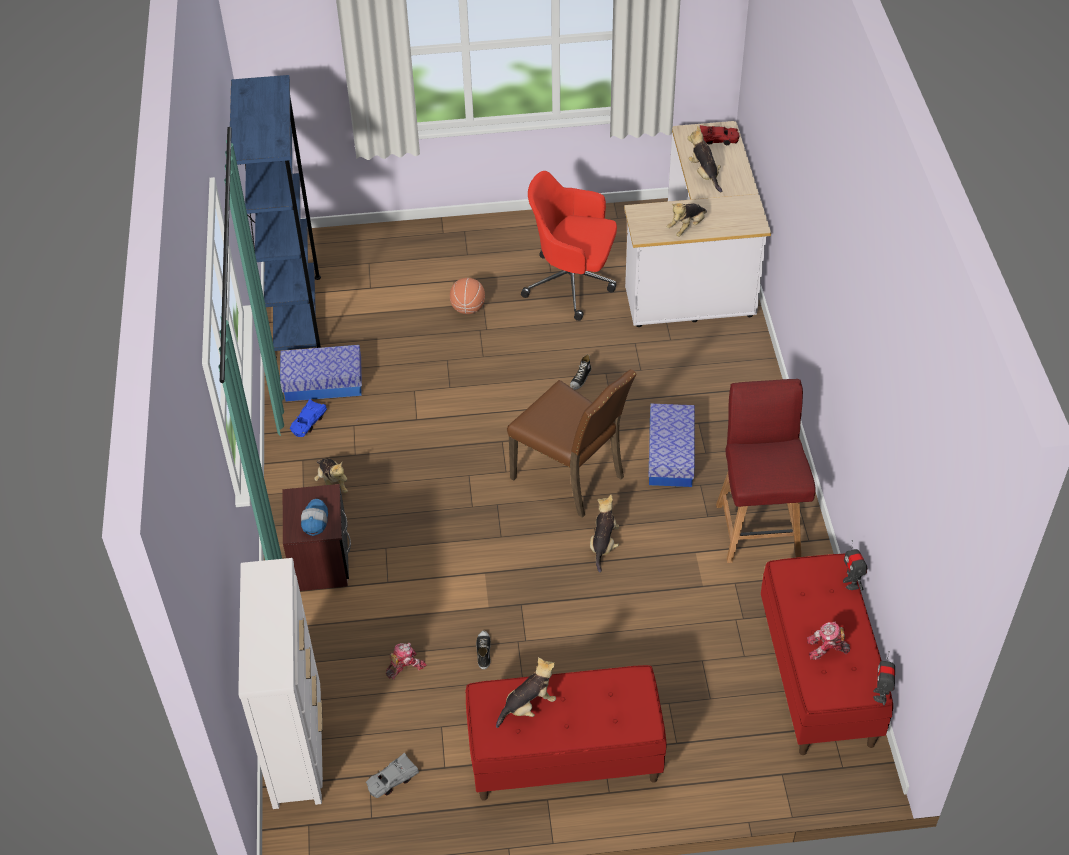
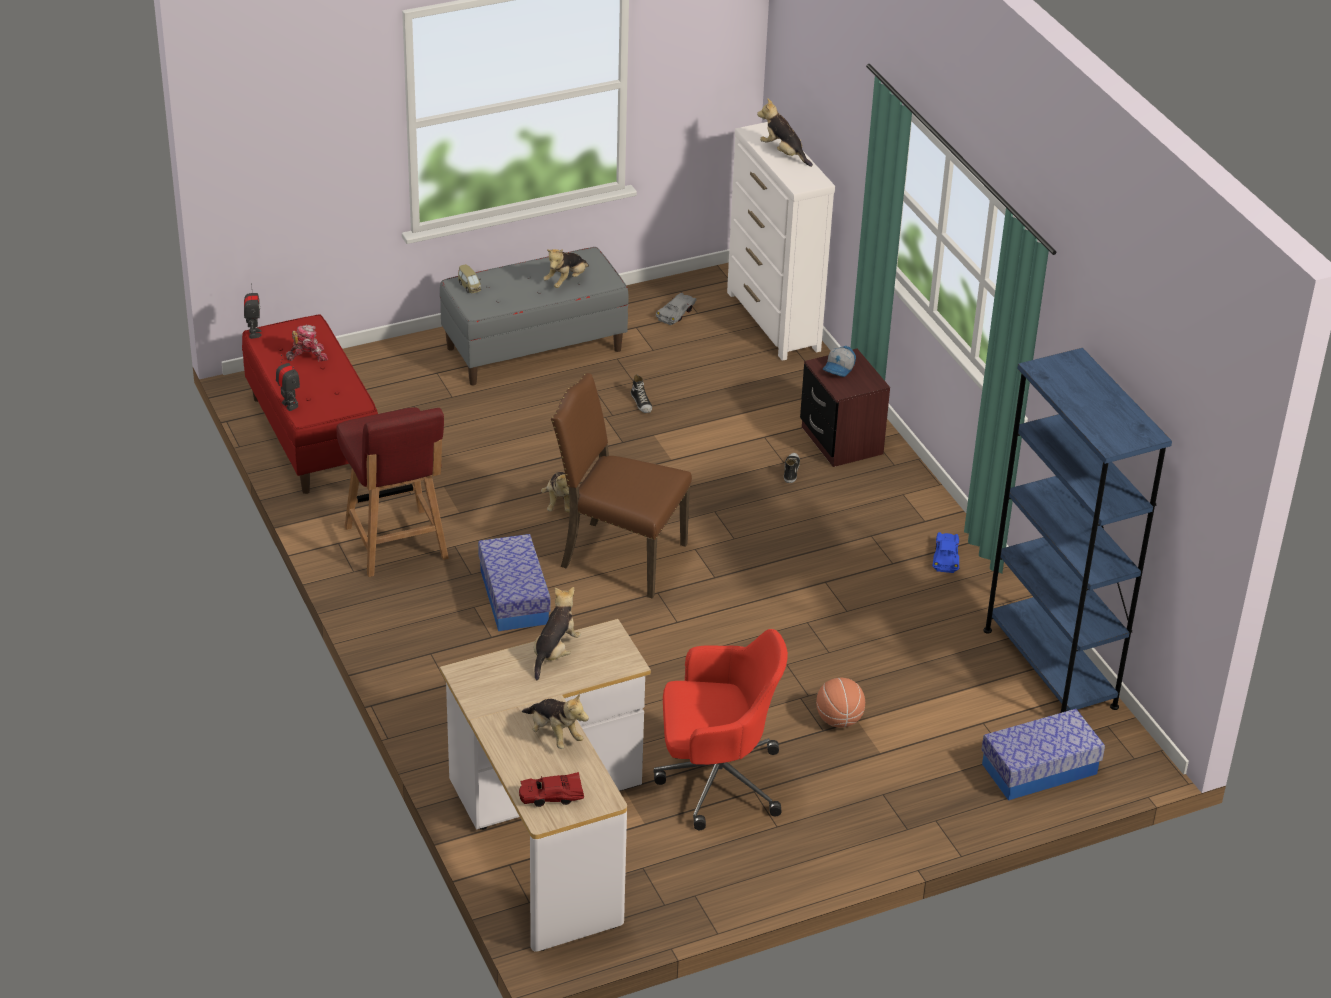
camera: 160 degrees right, 10 degrees down
storage box [280,345,362,402] -> storage box moved to [981,709,1105,800]
cap [301,499,328,536] -> cap turned 45 degrees clockwise [823,346,856,377]
plush toy [314,458,348,493] -> plush toy moved to [757,98,813,167]
toy robot [386,643,427,680] -> none
red bench [466,665,667,801] -> grey bench [440,247,629,385]
shoe [570,354,591,390] -> shoe moved to [784,453,800,483]
none -> toy car [458,264,481,293]

